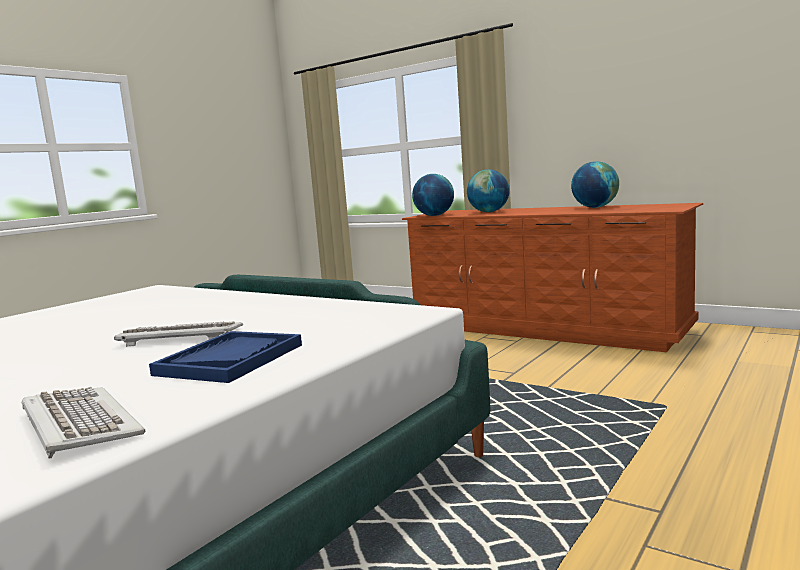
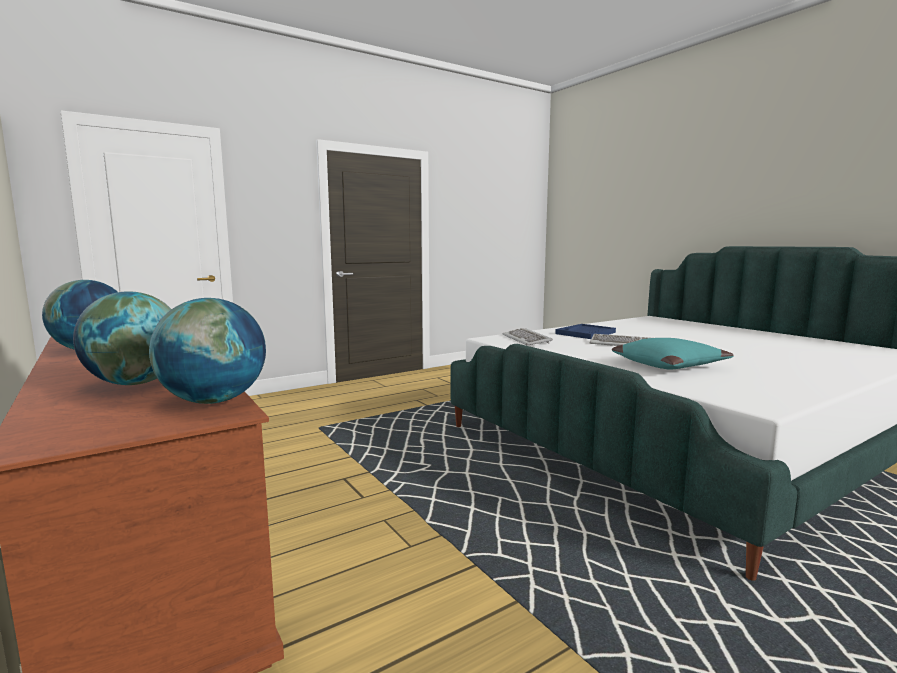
camera: 160 degrees left, 0 degrees up
keyboard [22,387,146,459] -> keyboard moved to [502,328,553,345]
none -> turquoise pillow [612,338,734,369]

